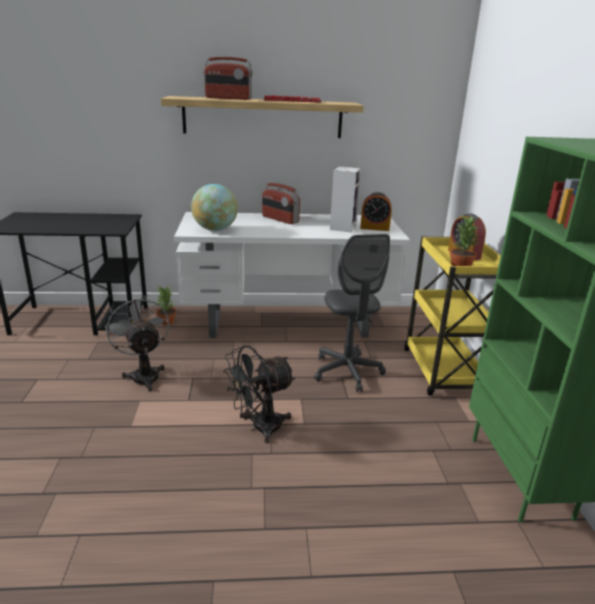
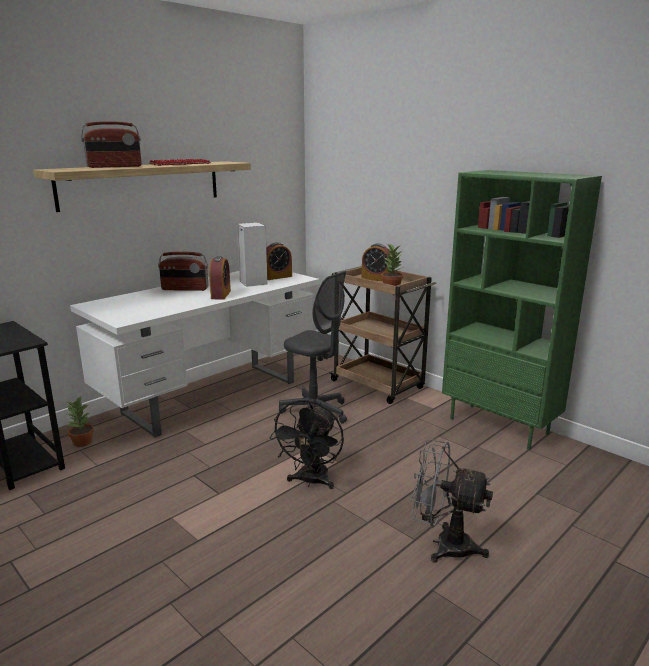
camera: 40 degrees left, 5 degrees down
grey fan [105,296,169,392] -> grey fan moved to [411,439,493,563]
globe [191,184,238,231] -> none
yellow cart [404,236,501,396] -> brown cart [329,266,436,404]
none -> alarm clock [209,256,231,299]

